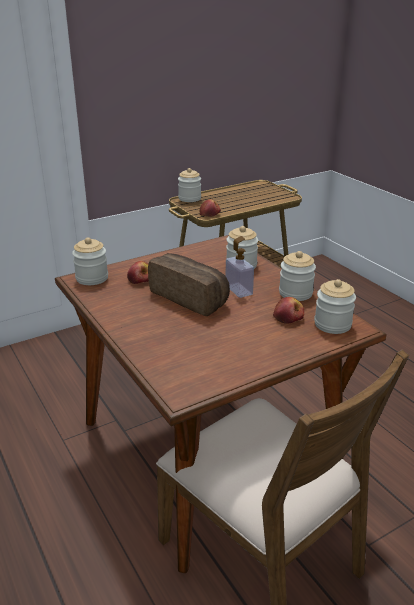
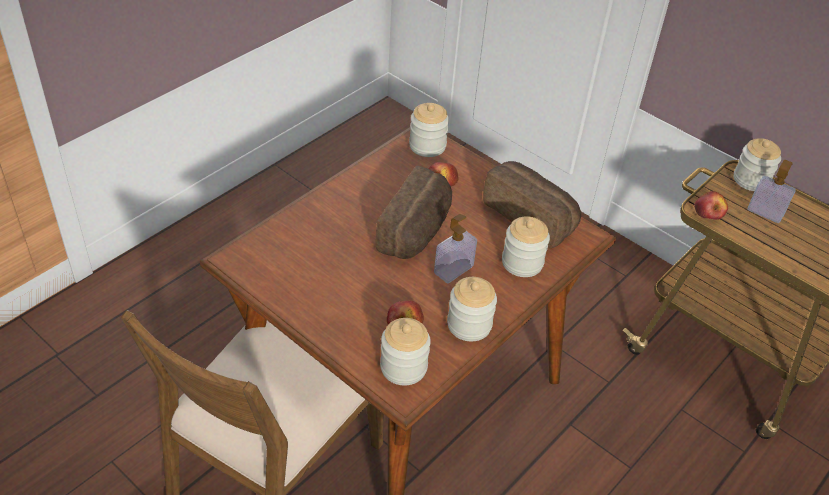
camera: 70 degrees right, 15 degrees up
none -> bread [483,161,581,248]
none -> soap dispenser [748,160,796,223]

